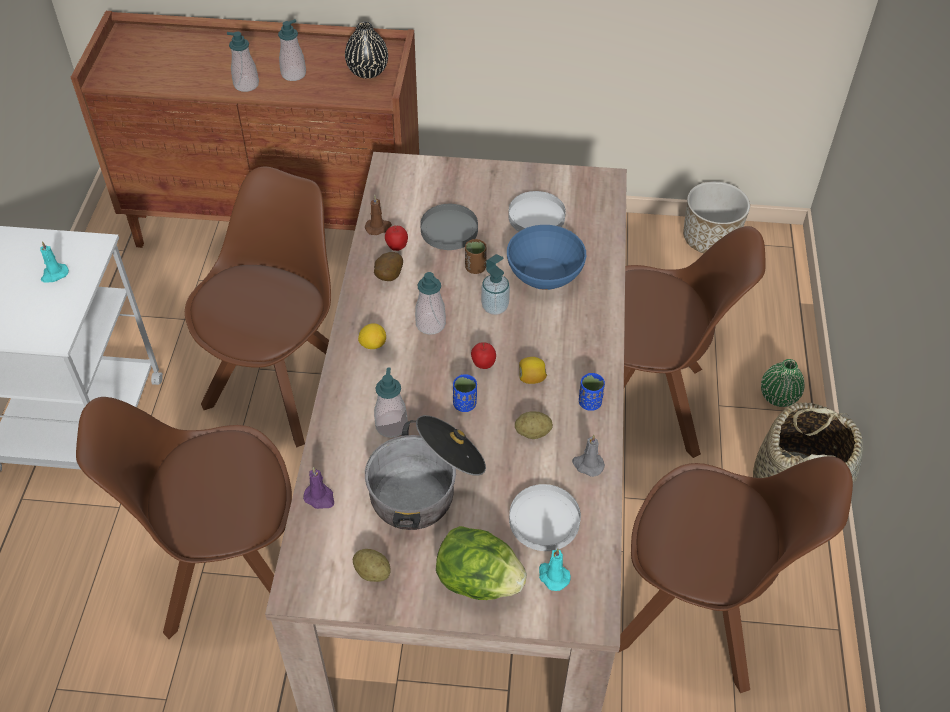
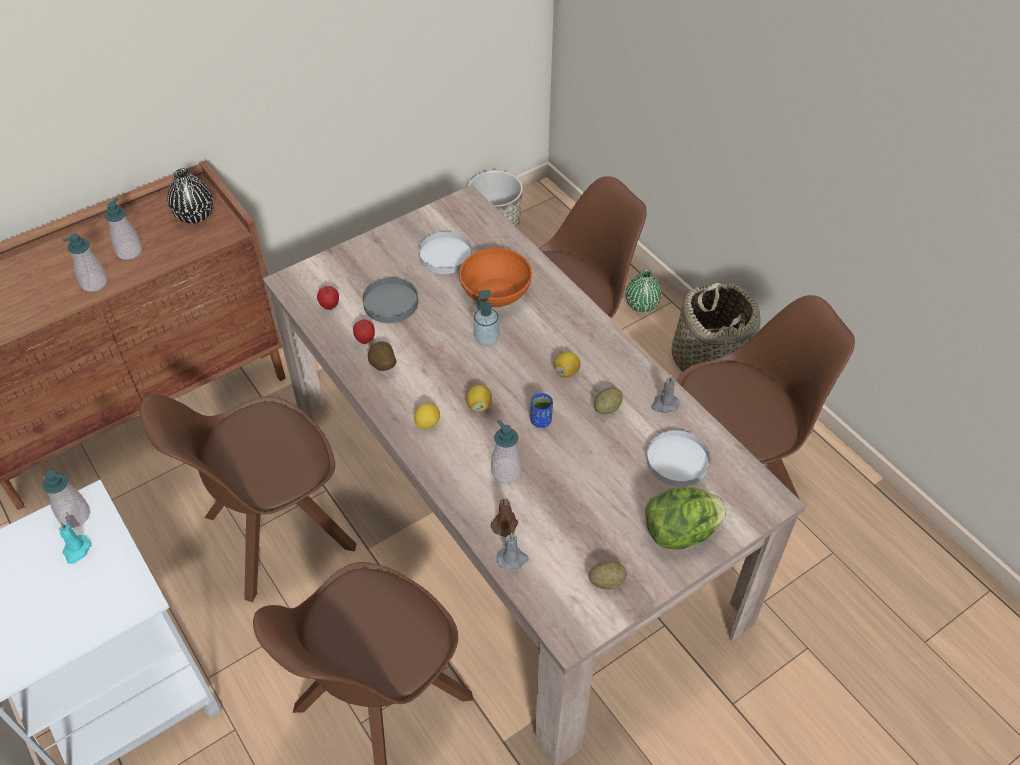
camera: 40 degrees left, 0 degrees up
brown chair [185,167,331,448] -> brown chair turned 105 degrees counterclockwise [139,395,356,602]
purple candle [303,467,334,509] -> grey candle [497,532,529,570]
brown candle [365,195,392,235] -> brown candle moved to [491,497,518,537]
cooking pot [365,415,486,530] -> none
soap dispenser [415,272,446,335] -> soap dispenser moved to [42,470,90,528]
brown cup [465,239,487,274] -> none
apple [471,342,496,369] -> apple moved to [317,286,339,310]
blue bowl [507,225,586,290] -> orange bowl [459,248,532,307]
turquoise candle [539,549,571,591] -> none
blue cup [579,373,605,411] -> none
none -> lemon [466,385,492,412]

